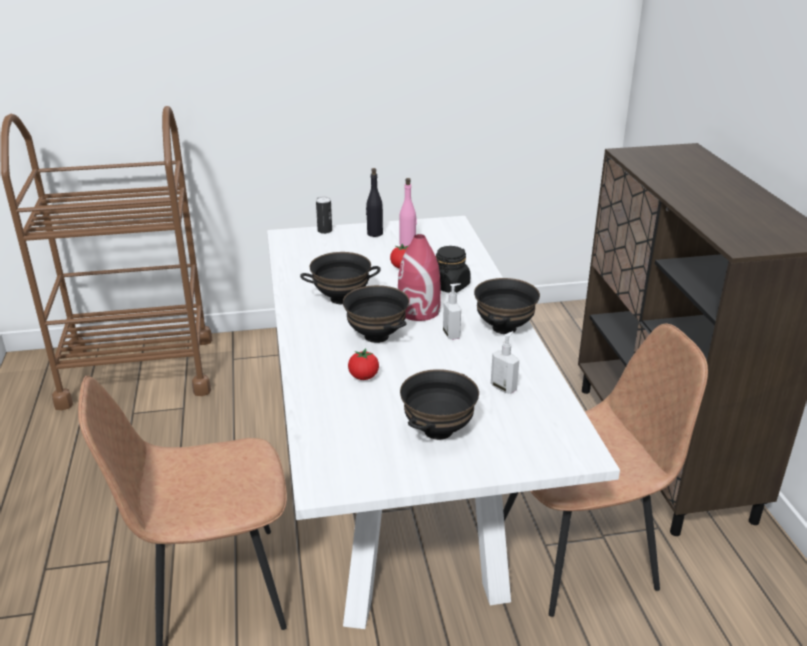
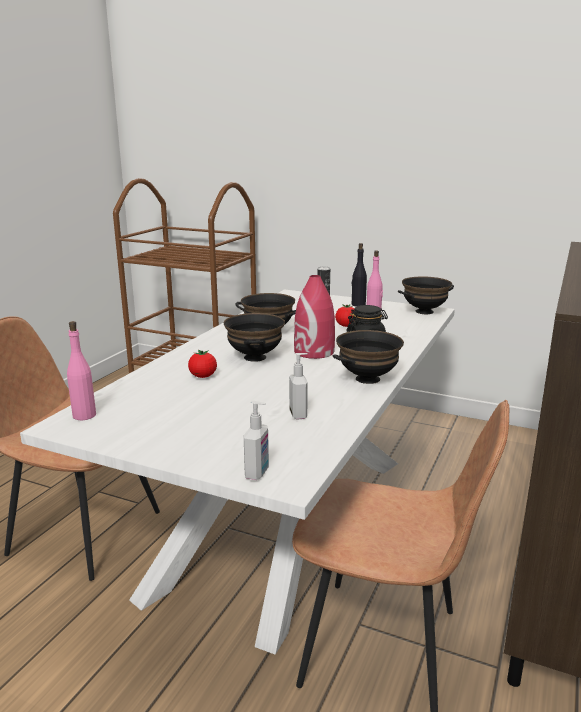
camera: 35 degrees right, 10 degrees down
black bowl [400,369,479,440] -> black bowl moved to [398,276,454,314]
soap dispenser [443,283,461,340] -> soap dispenser moved to [244,401,269,480]
none -> pink bottle [67,321,96,420]

